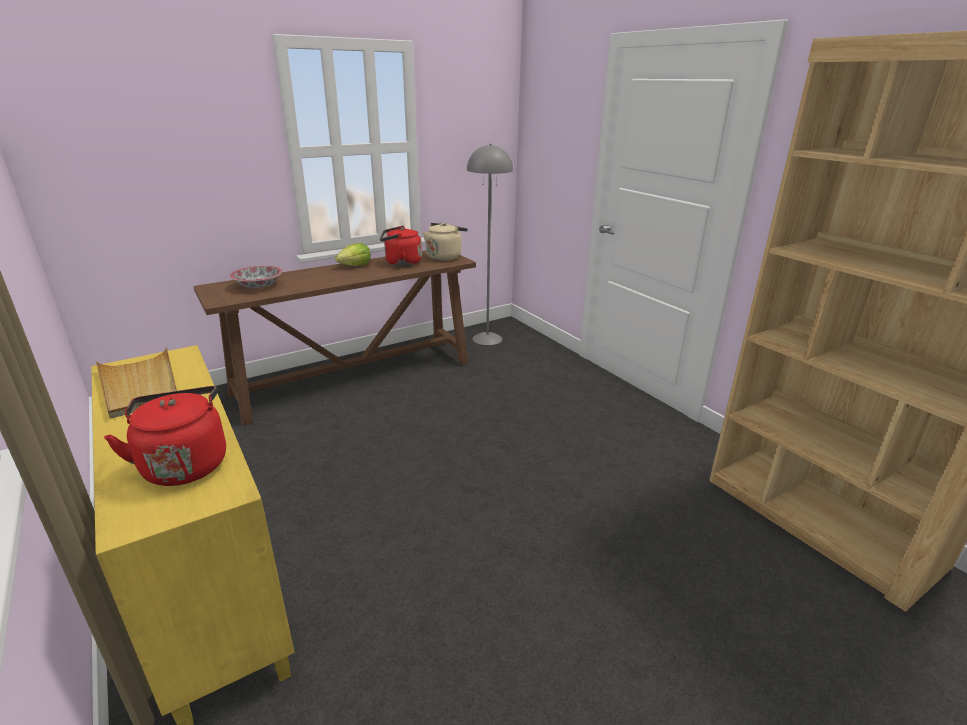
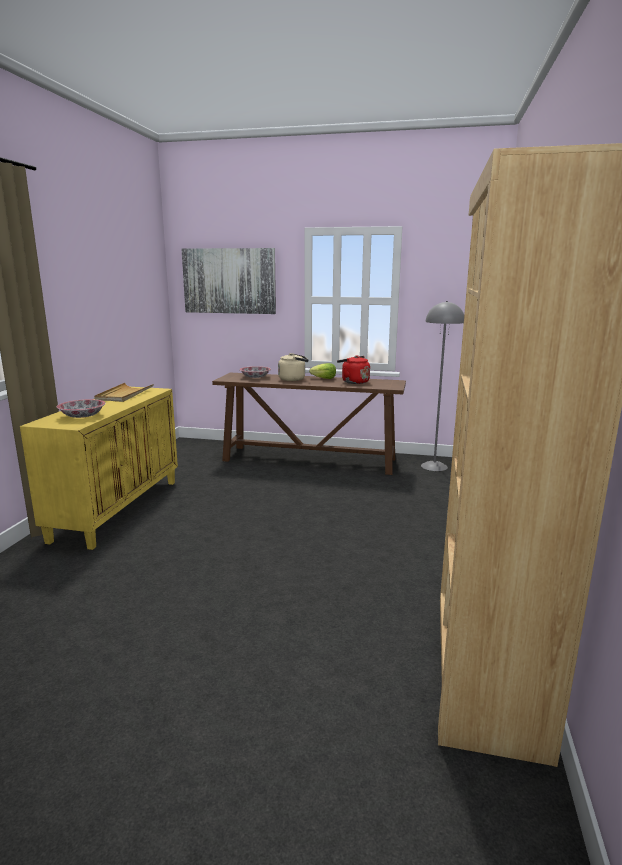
camera: 45 degrees right, 10 degrees down
red kettle [104,386,226,486] -> bowl [57,399,106,418]
beige kettle [423,223,468,261] -> beige kettle moved to [278,353,308,381]
none -> picture [181,248,276,314]

